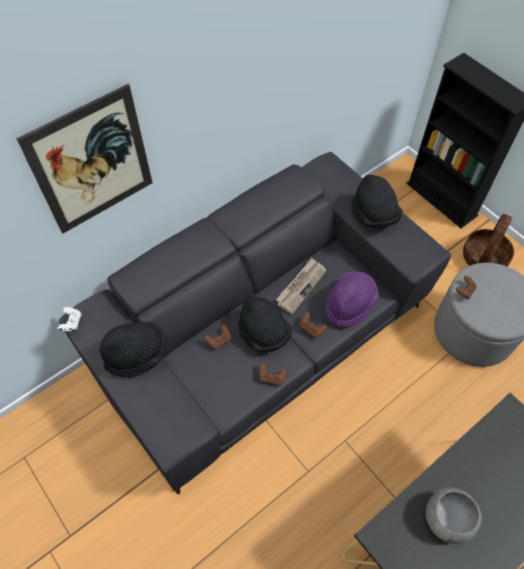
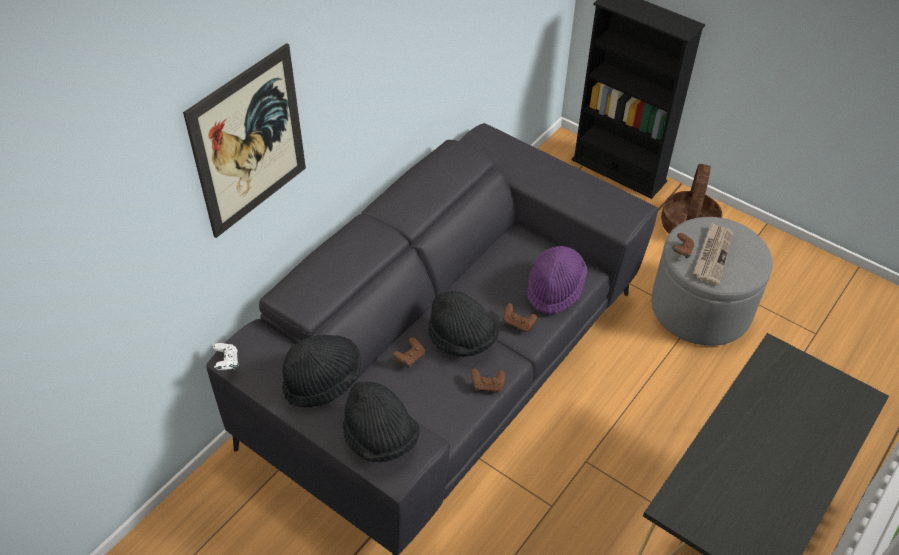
camera: 15 degrees left, 10 degrees down
newspaper [276,258,326,314] -> newspaper moved to [693,223,733,285]
black hat [351,174,403,228] -> black hat moved to [343,381,420,463]
grey bowl [426,487,482,544] -> none

